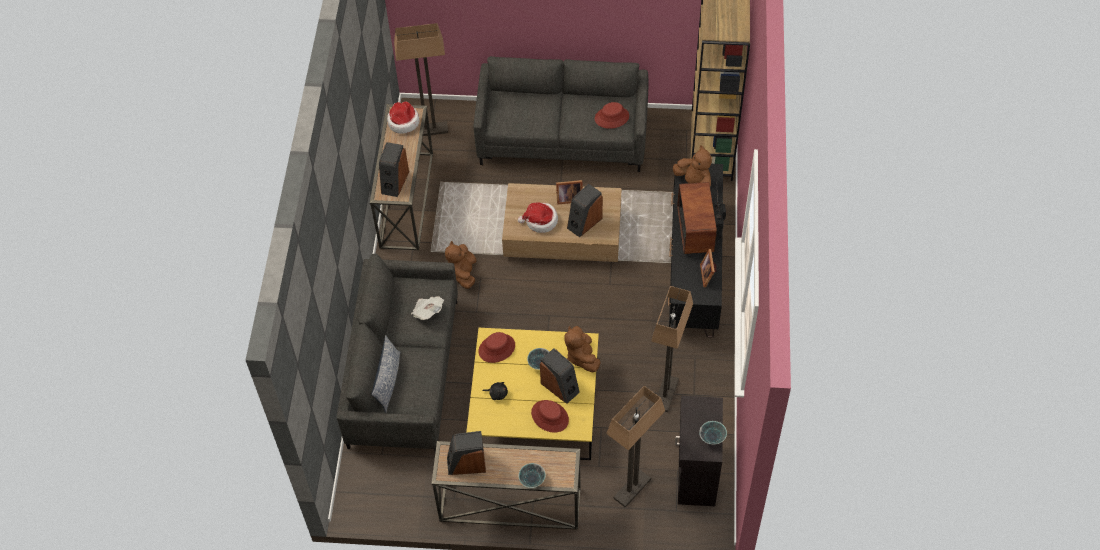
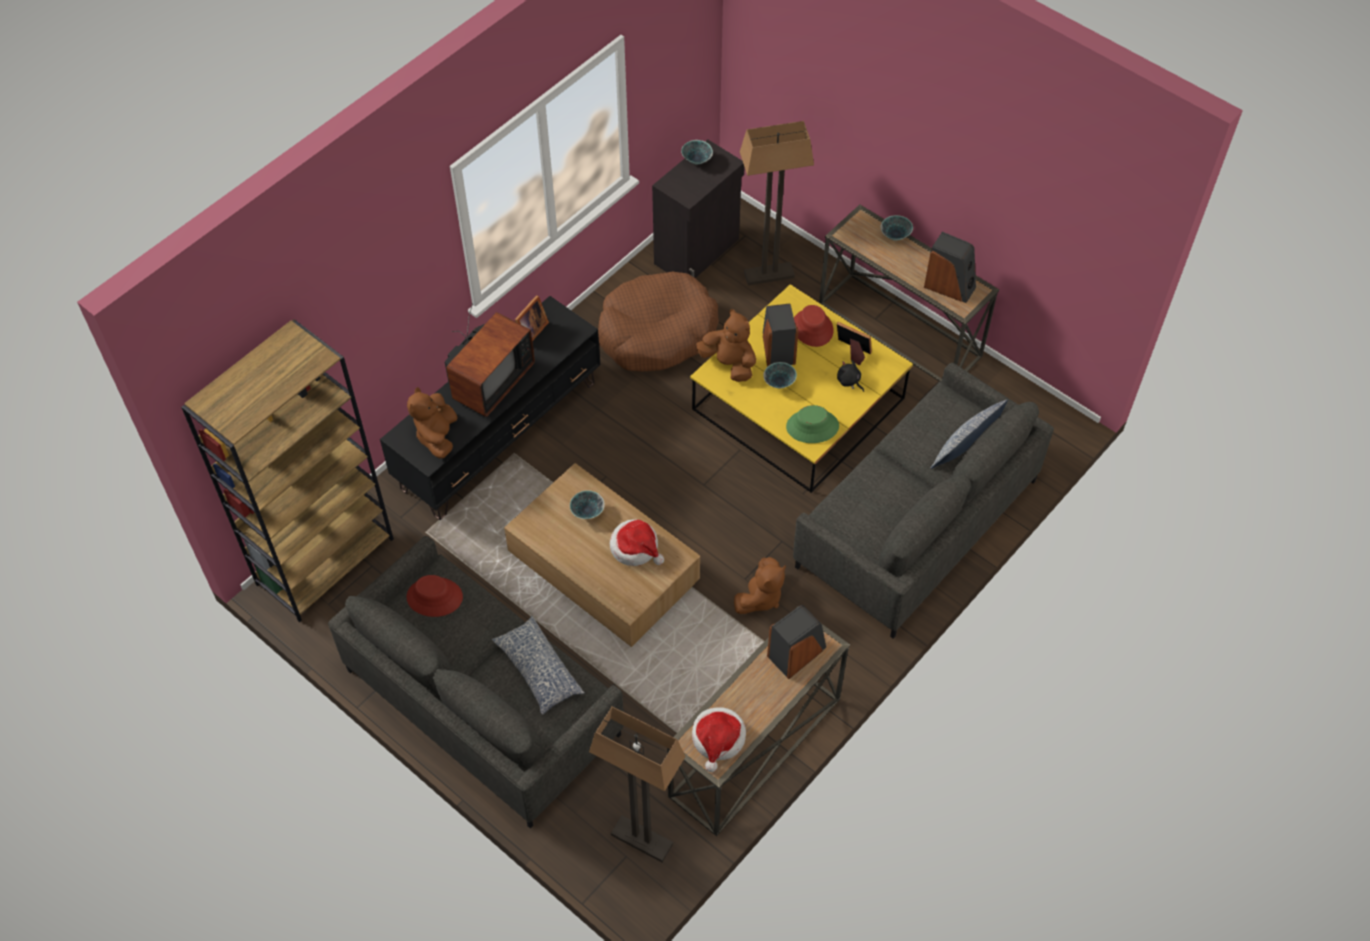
camera: 145 degrees left, 0 degrees up
newspaper [411,296,444,320] -> none
red hat [478,332,515,363] -> green hat [786,405,839,443]
picture frame [556,180,583,205] -> picture frame moved to [837,322,872,365]
brown plush toy [565,326,601,372] -> brown plush toy turned 75 degrees counterclockwise [696,309,756,382]
speaker [567,183,603,238] -> bowl [570,490,605,519]
floor lamp [651,286,693,412] -> brown dog bed [598,272,719,372]
none -> pillow [492,616,585,715]

